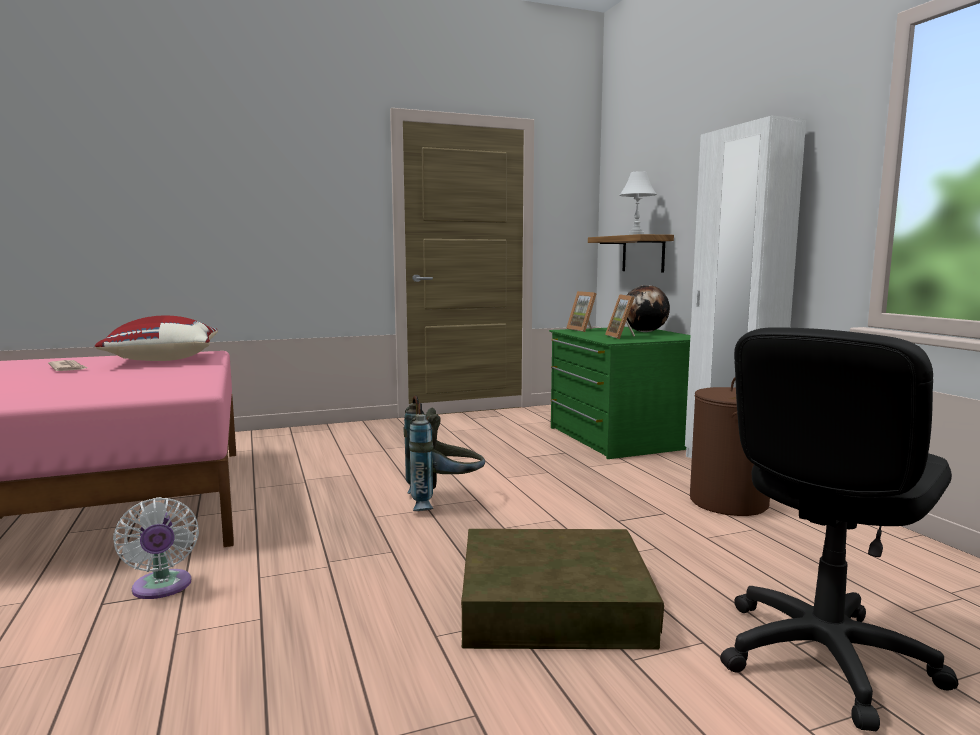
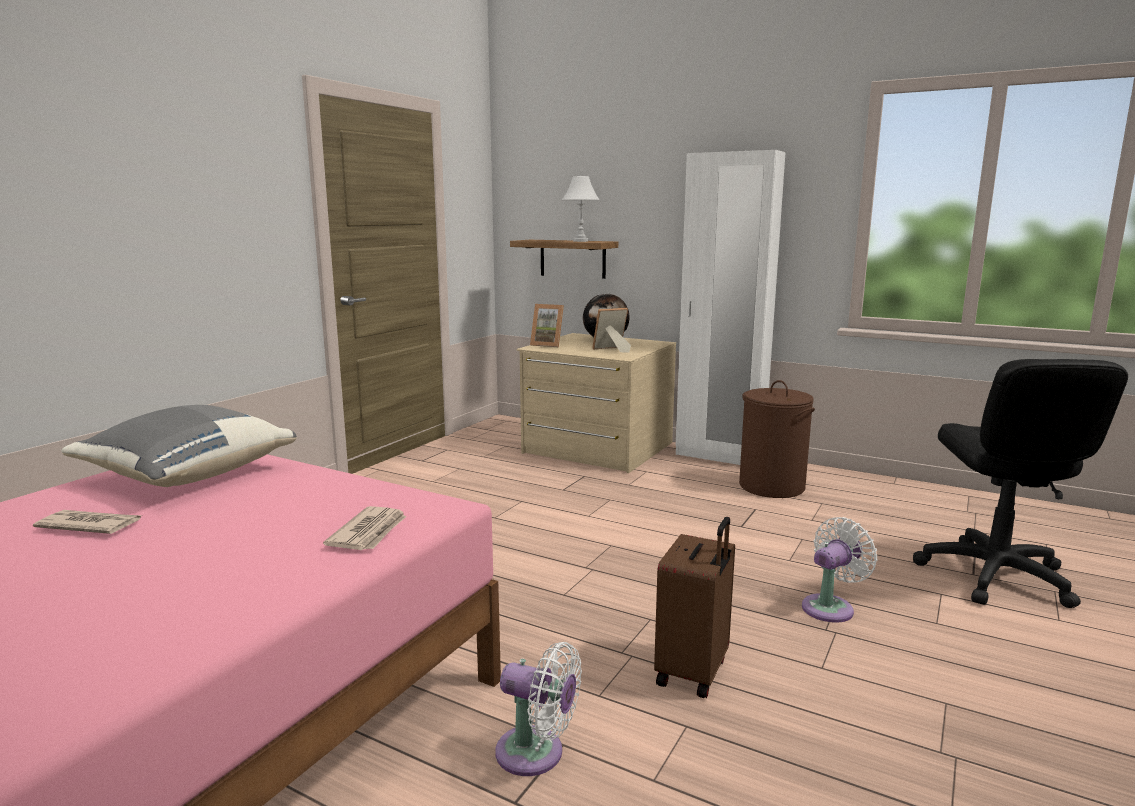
camera: 40 degrees left, 5 degrees up
red pillow [95,316,218,361] -> grey pillow [61,405,297,487]
grey backpack [404,395,485,511] -> none
brown storage box [461,529,664,649] -> white fan [802,517,877,623]
green dresser [549,327,690,459] -> beige dresser [517,333,676,473]
picture frame [605,294,635,339] -> picture frame turned 120 degrees clockwise [592,308,631,352]
none -> newspaper [323,506,406,550]
none -> brown suitcase [654,517,735,698]

